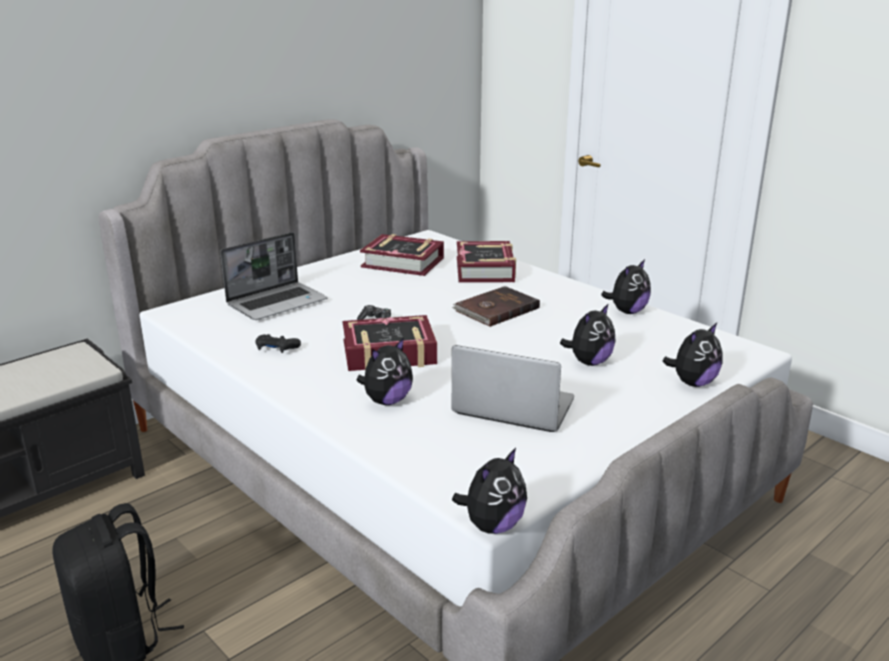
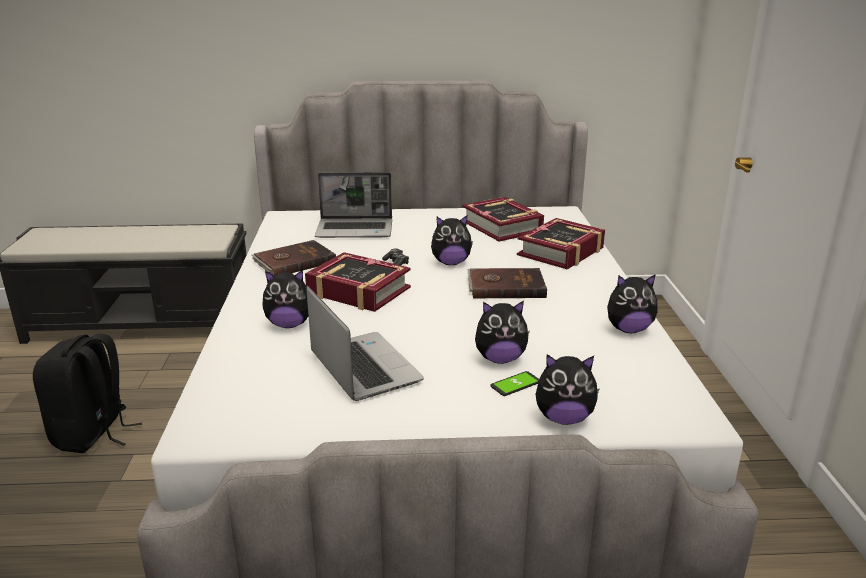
camera: 40 degrees right, 0 degrees up
black game controller [255,334,301,353] -> brown book [252,240,336,276]
plush toy [452,448,527,534] -> plush toy moved to [431,215,473,265]
none -> phone [490,371,539,396]

